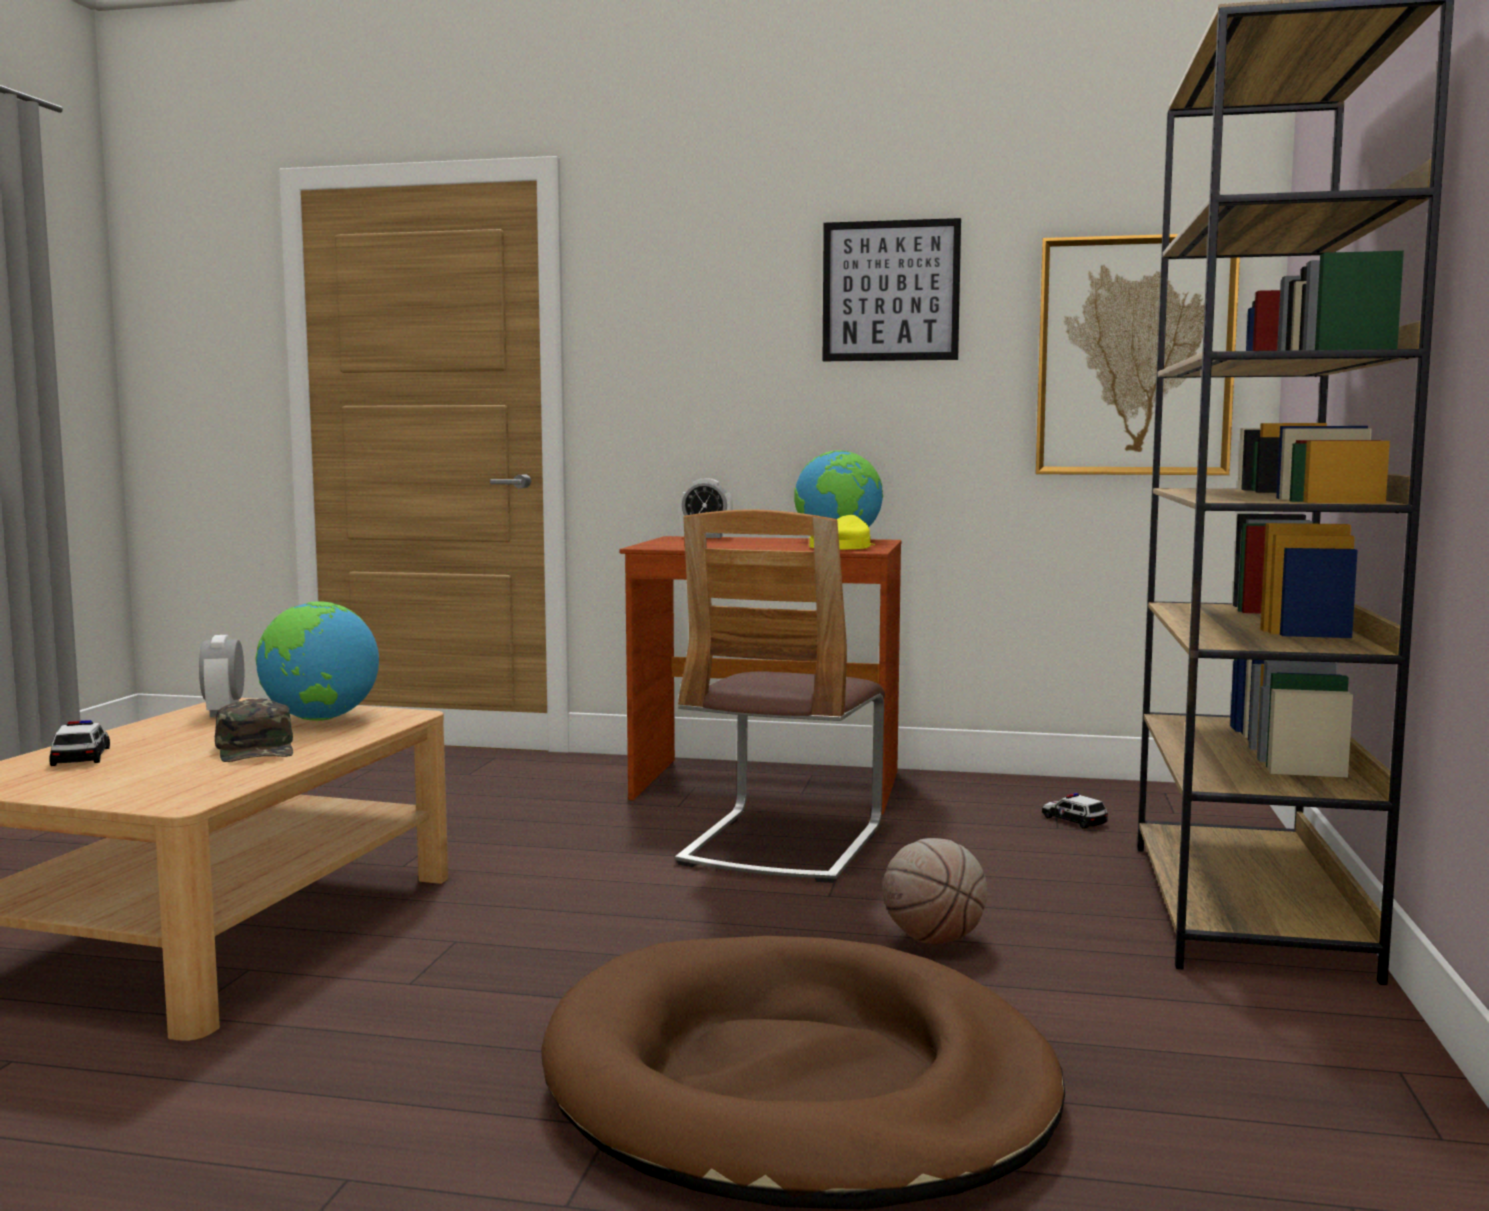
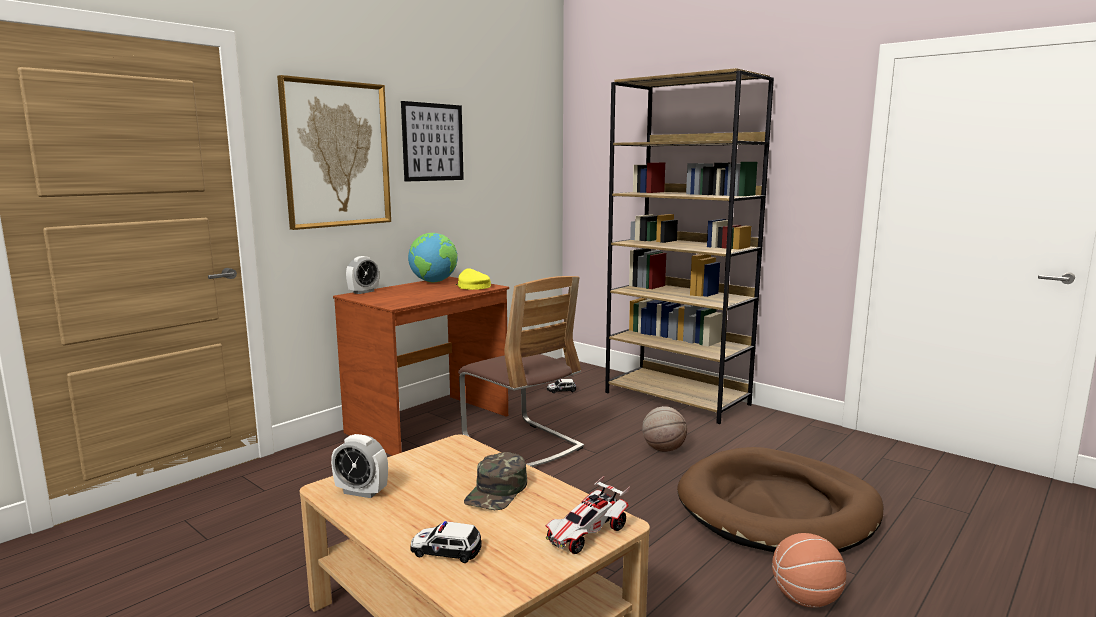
camera: 60 degrees left, 5 degrees up
green cap [215,699,293,762] -> green cap turned 105 degrees clockwise [464,452,527,510]
globe [256,601,379,721] -> none
picture [1035,234,1240,475] -> picture moved to [277,75,391,230]
none -> toy car [546,476,630,554]
none -> basketball [772,533,846,608]

